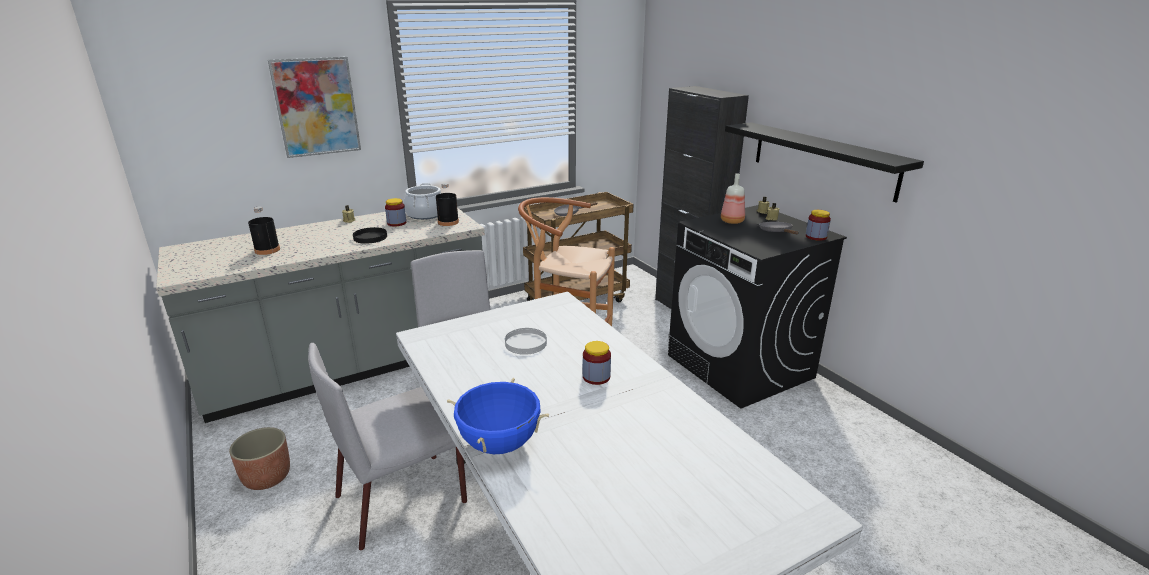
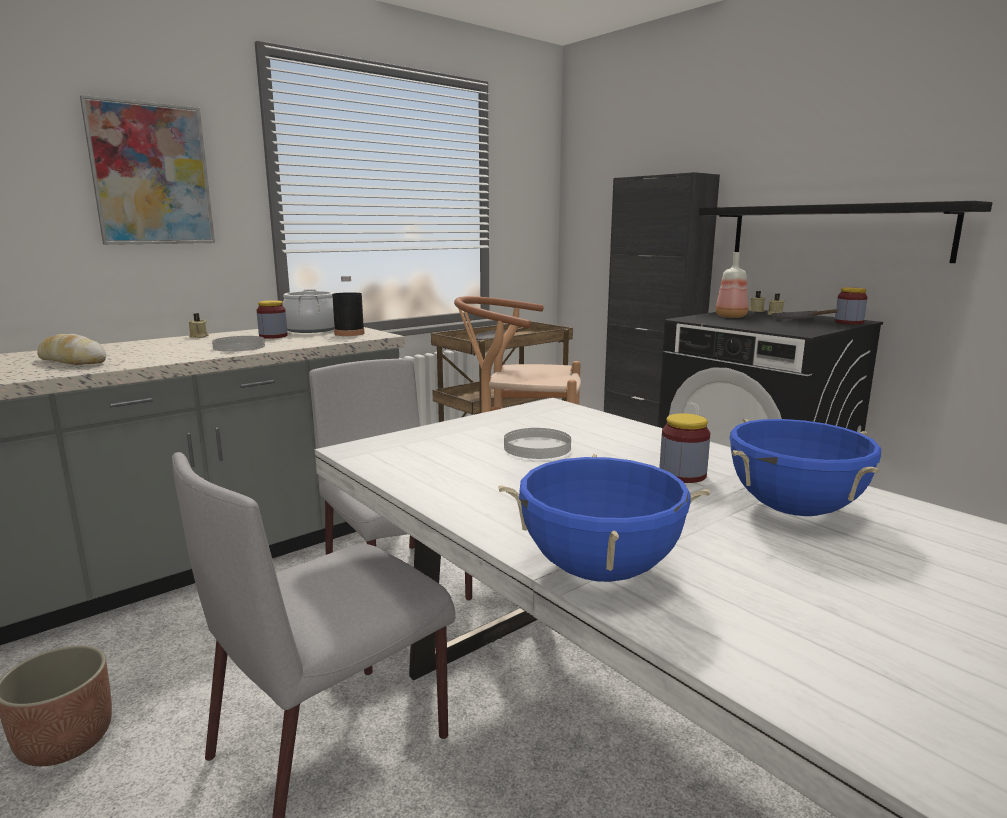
camera: 10 degrees left, 10 degrees down
black bottle [248,207,280,255] -> bread [37,334,106,365]
black plate [353,227,387,244] -> white plate [212,336,265,352]
none -> blue cooking pot [729,419,881,516]

